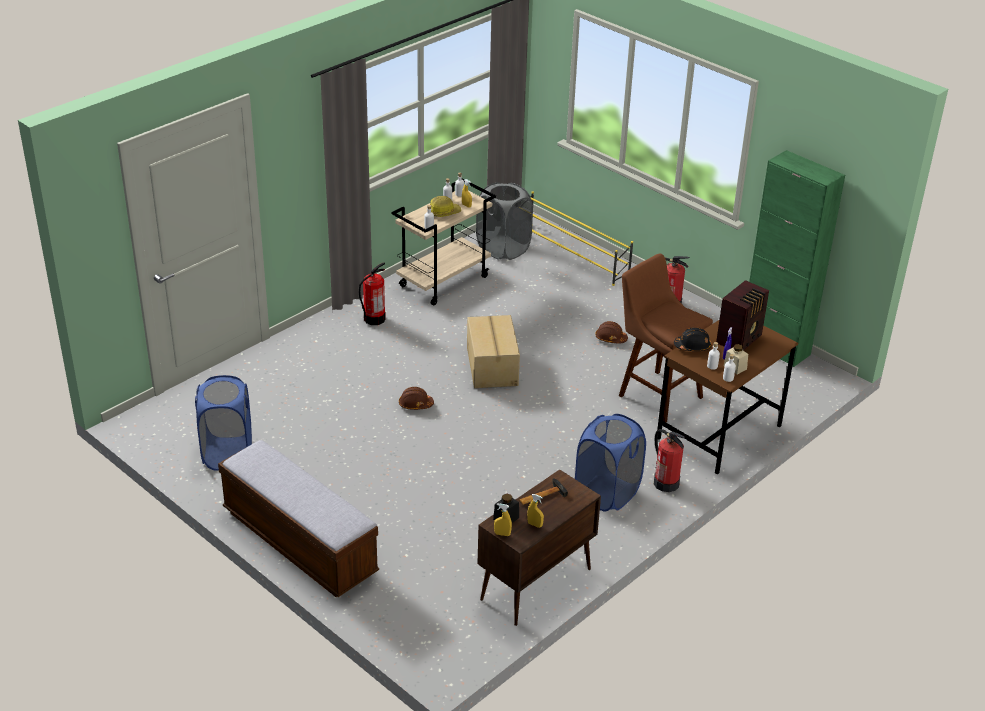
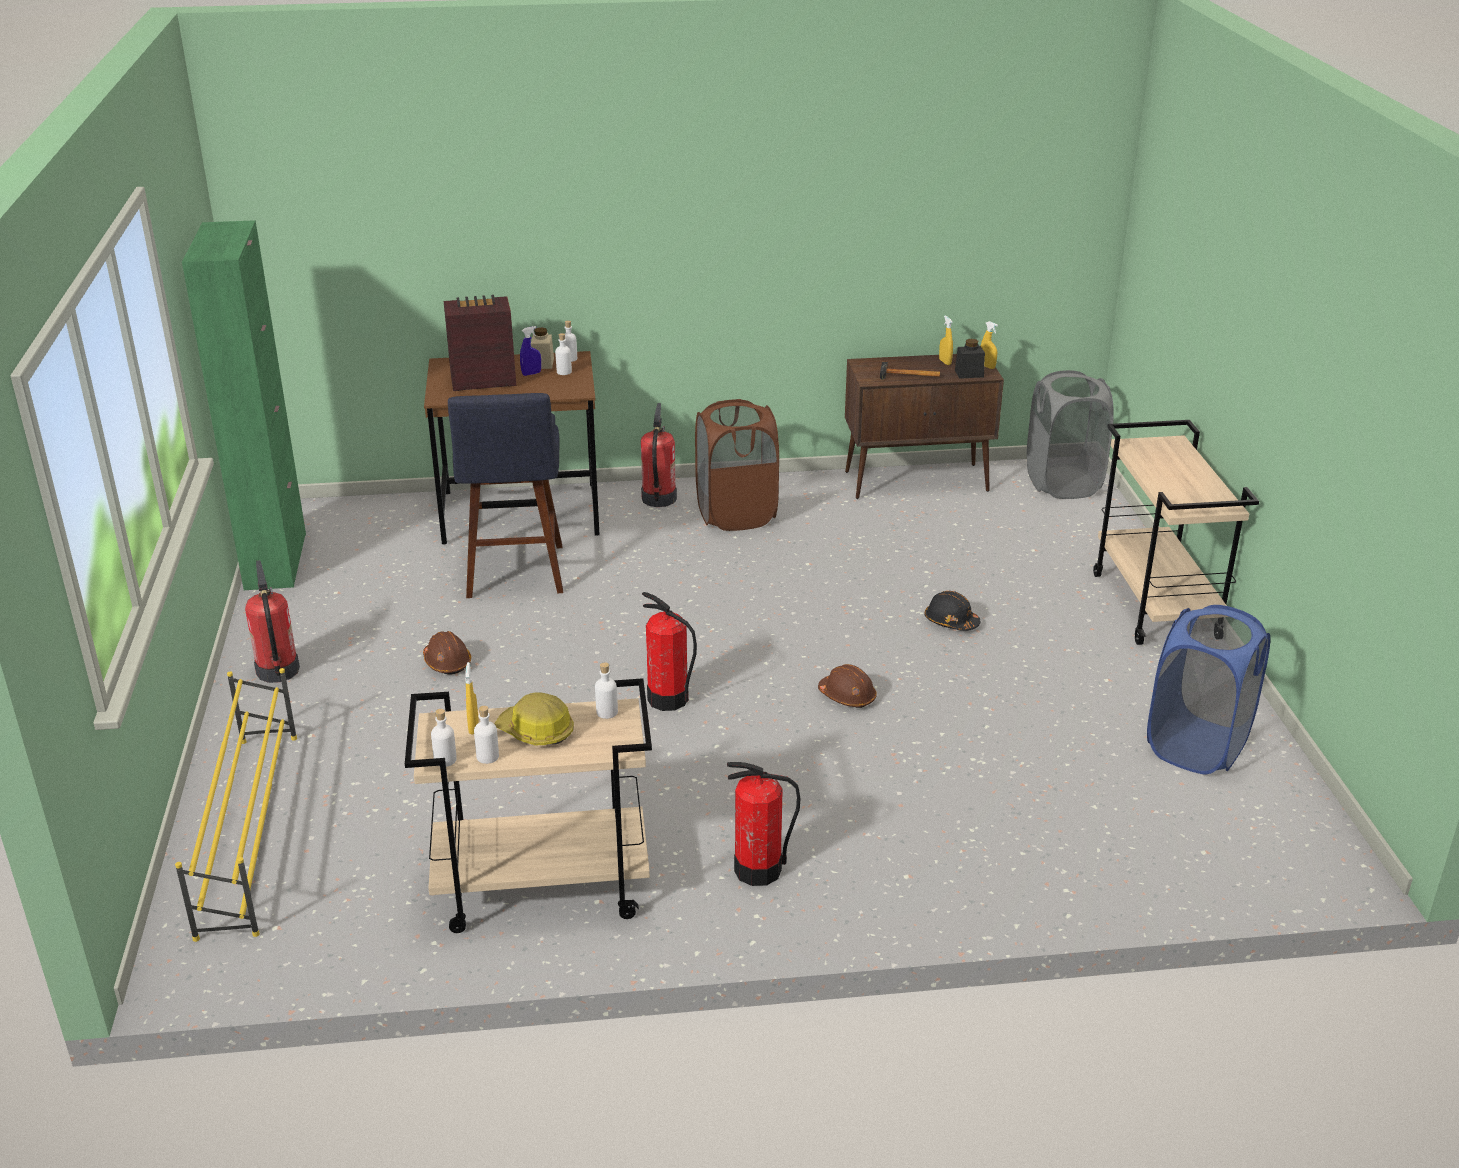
camera: 140 degrees left, 5 degrees down
bench [218,440,379,597] -> beige cart [1093,420,1259,645]
cardboard box [467,315,520,388] -> fire extinguisher [642,592,697,711]
grey laundry basket [476,182,533,260] -> grey laundry basket moved to [1027,370,1114,499]
blue laundry basket [575,414,646,512] -> brown laundry basket [695,399,779,531]
brown stool [619,254,713,422] -> blue stool [448,393,563,598]
black hard hat [674,327,711,351] -> black hard hat moved to [924,591,980,631]

